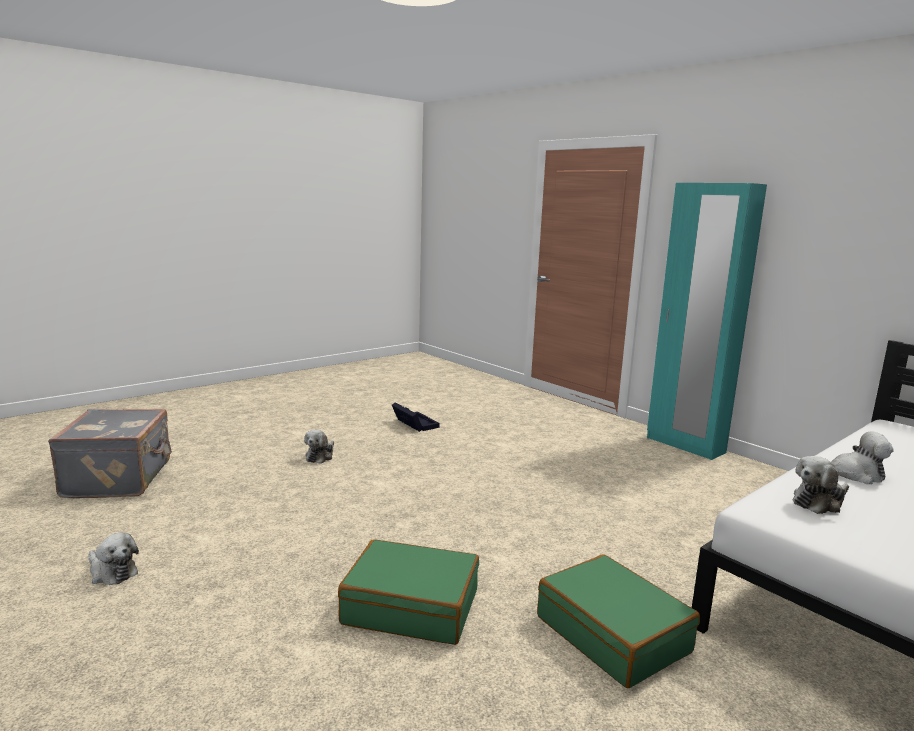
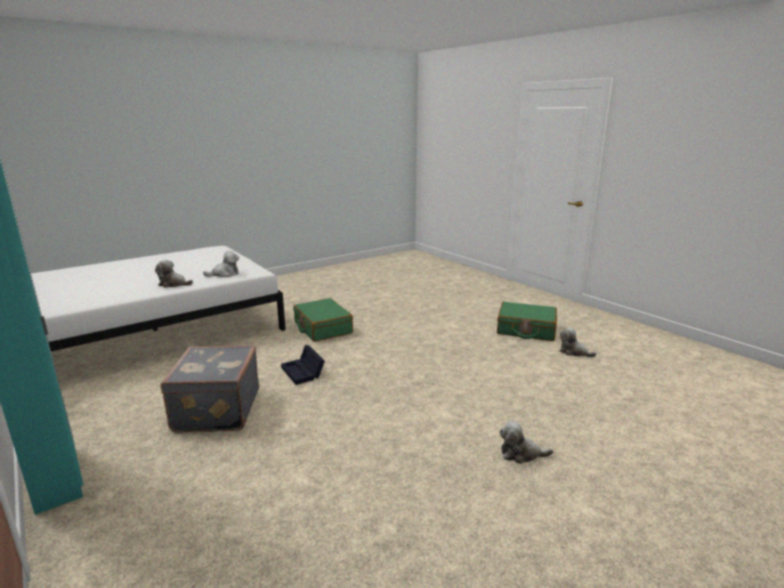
camera: 175 degrees left, 5 degrees up
grey suitcase [48,409,172,498] -> grey suitcase moved to [161,345,259,433]
plush toy [304,430,334,464] -> plush toy turned 105 degrees counterclockwise [500,420,553,464]
green suitcase [338,539,479,645] -> green suitcase moved to [497,301,557,341]
black storage box [392,402,439,432] -> black storage box moved to [281,345,325,385]

